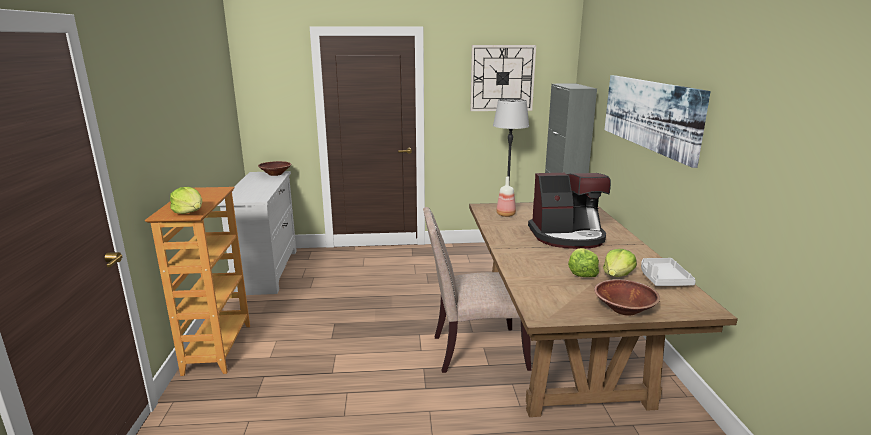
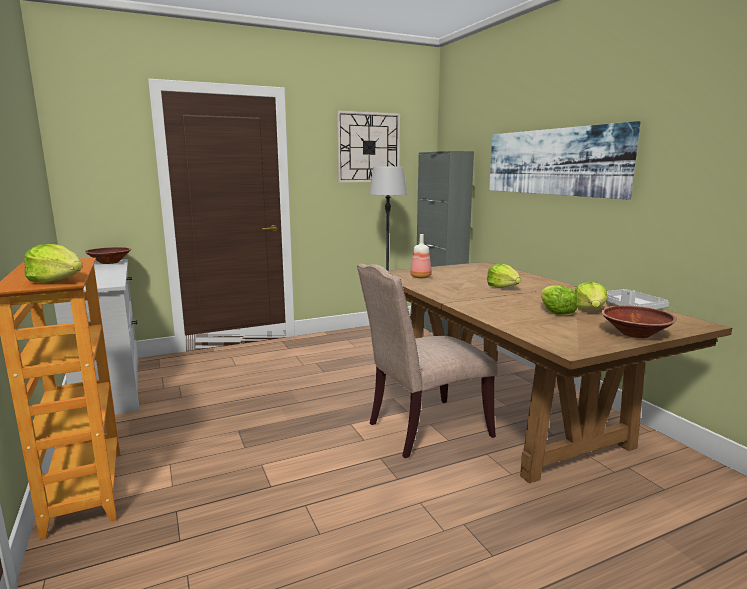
camera: 20 degrees left, 5 degrees down
coffee machine [528,173,611,249] -> lettuce [487,264,521,288]

